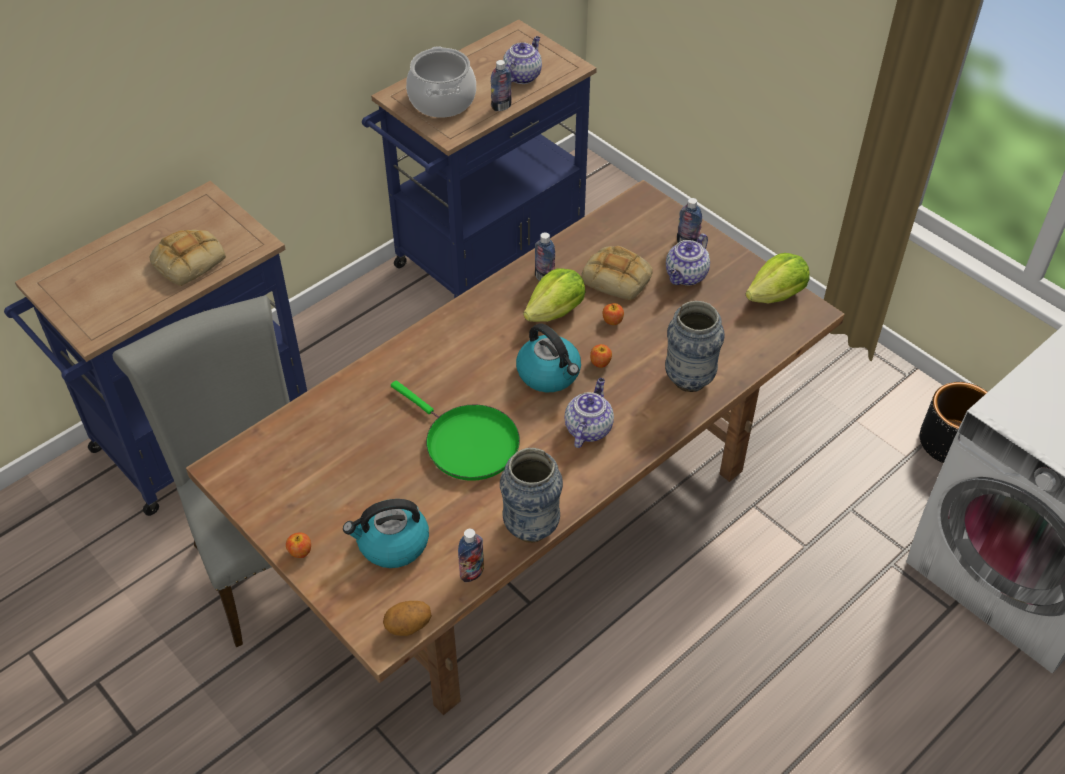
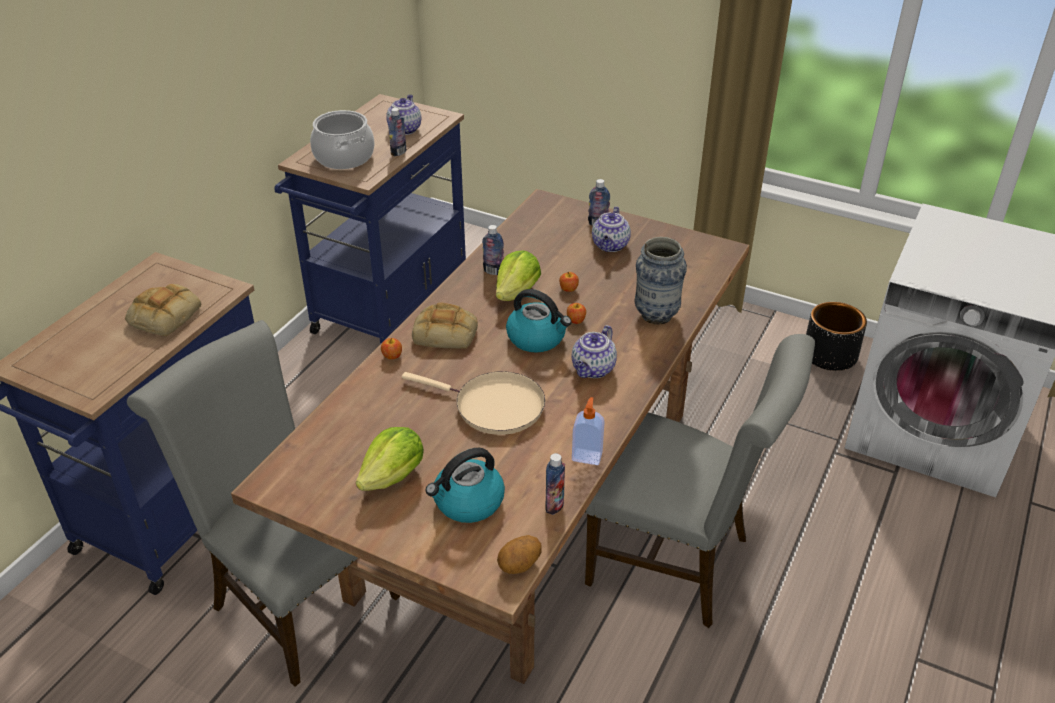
camera: 20 degrees left, 10 degrees down
apple [286,532,311,558] -> apple moved to [381,338,402,359]
green frying pan [391,381,520,481] -> beige frying pan [402,371,545,435]
vase [500,448,563,543] -> soap dispenser [572,397,605,465]
teapot [565,378,614,448] -> teapot turned 150 degrees counterclockwise [572,325,617,378]
bread [581,246,653,301] -> bread moved to [412,303,478,349]
lettuce [746,253,810,304] -> lettuce moved to [356,427,424,491]
none -> grey chair [585,334,815,628]

